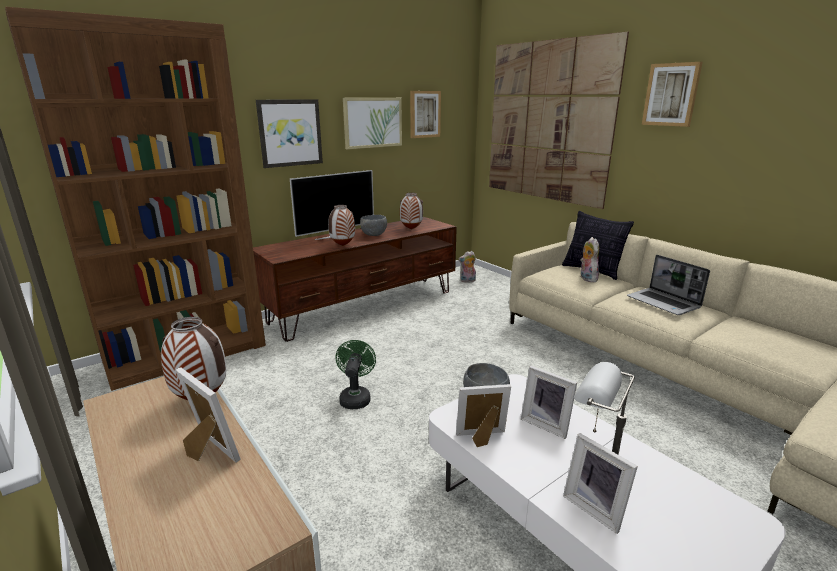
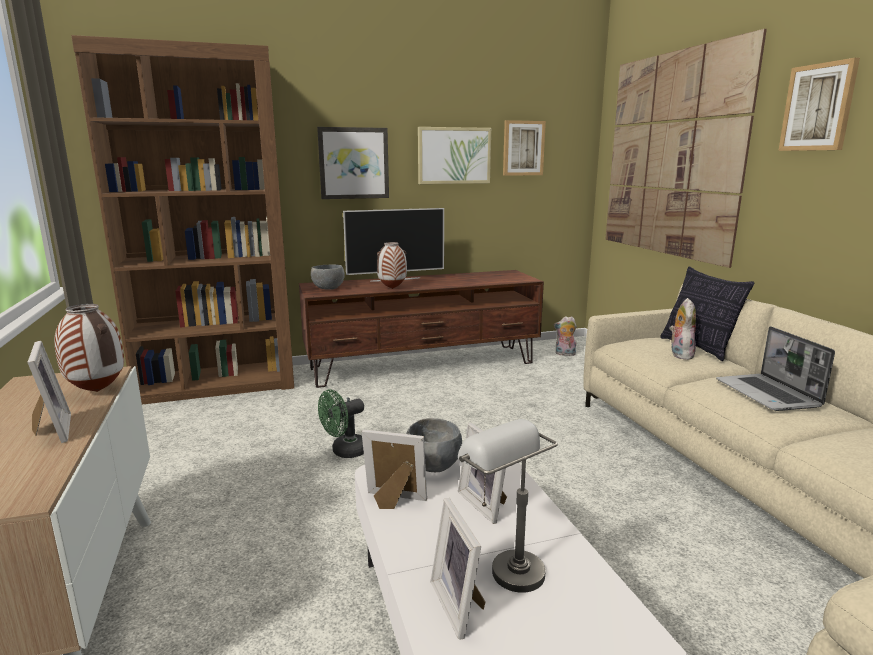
camera: 20 degrees right, 5 degrees down
green fan [336,340,376,409] -> green fan turned 150 degrees counterclockwise [318,390,364,458]
grey bowl [360,215,387,236] -> grey bowl moved to [311,264,345,290]
vase [400,193,423,230] -> none

